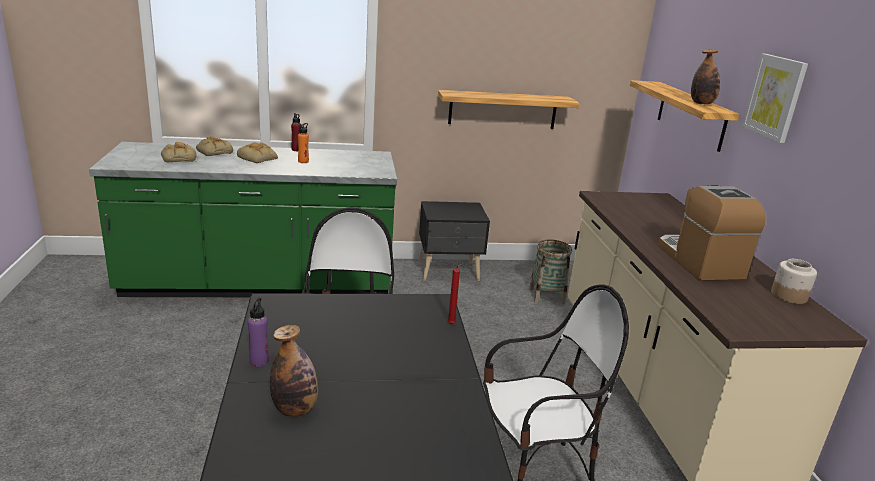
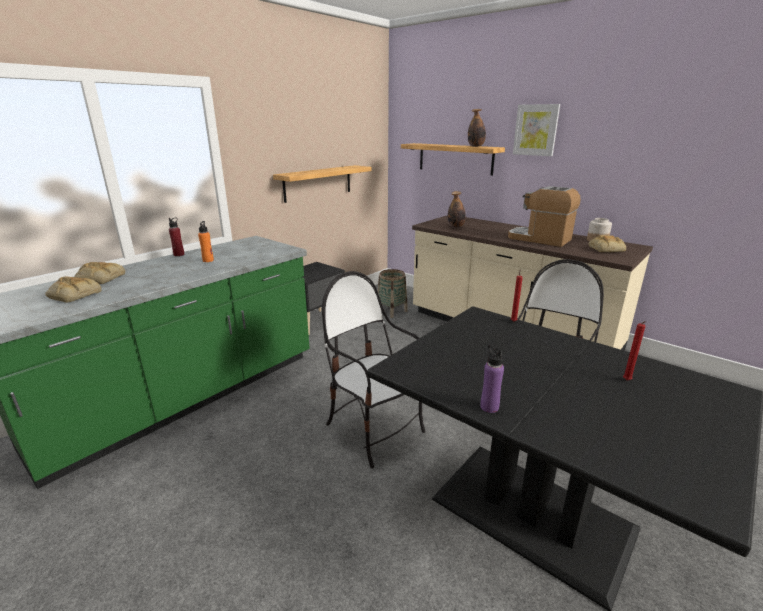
camera: 40 degrees left, 0 degrees up
bread [237,142,278,163] -> bread moved to [589,235,626,252]
bottle [270,325,318,417] -> bottle moved to [448,191,466,228]
none -> red candle [623,321,646,380]

